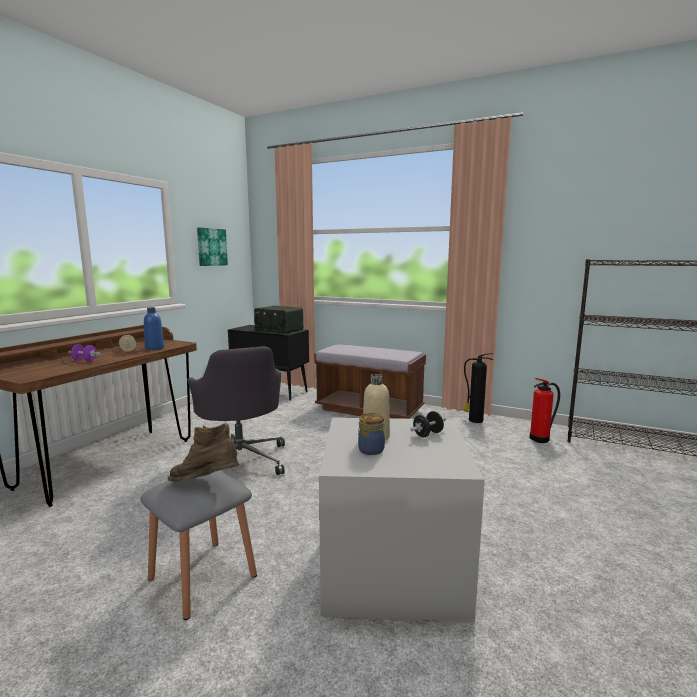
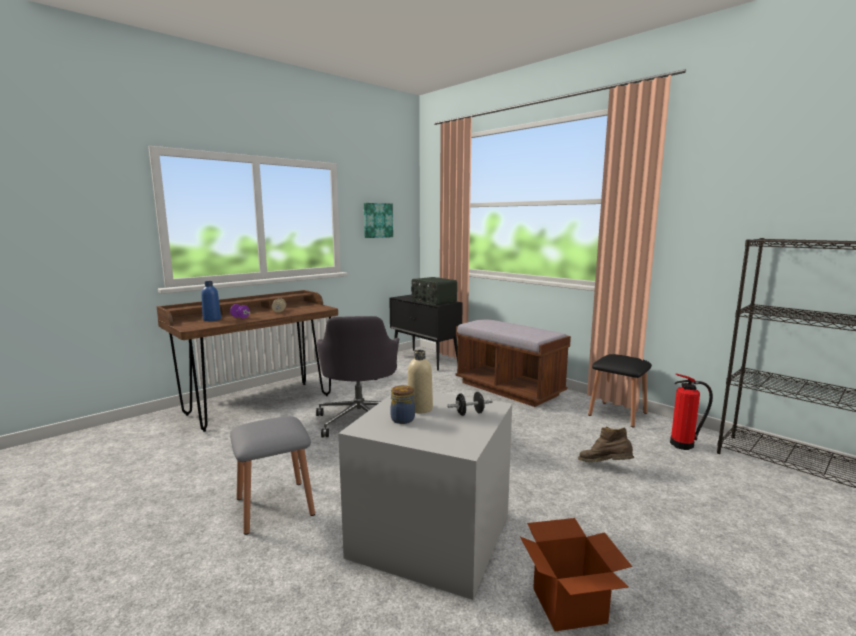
camera: 20 degrees right, 0 degrees up
blue bottle [144,307,164,350] -> blue bottle moved to [201,281,221,321]
brown boot [168,423,239,482] -> brown boot moved to [578,427,634,462]
fire extinguisher [464,353,493,423] -> black stool [588,354,652,427]
none -> cardboard box [520,518,632,631]

